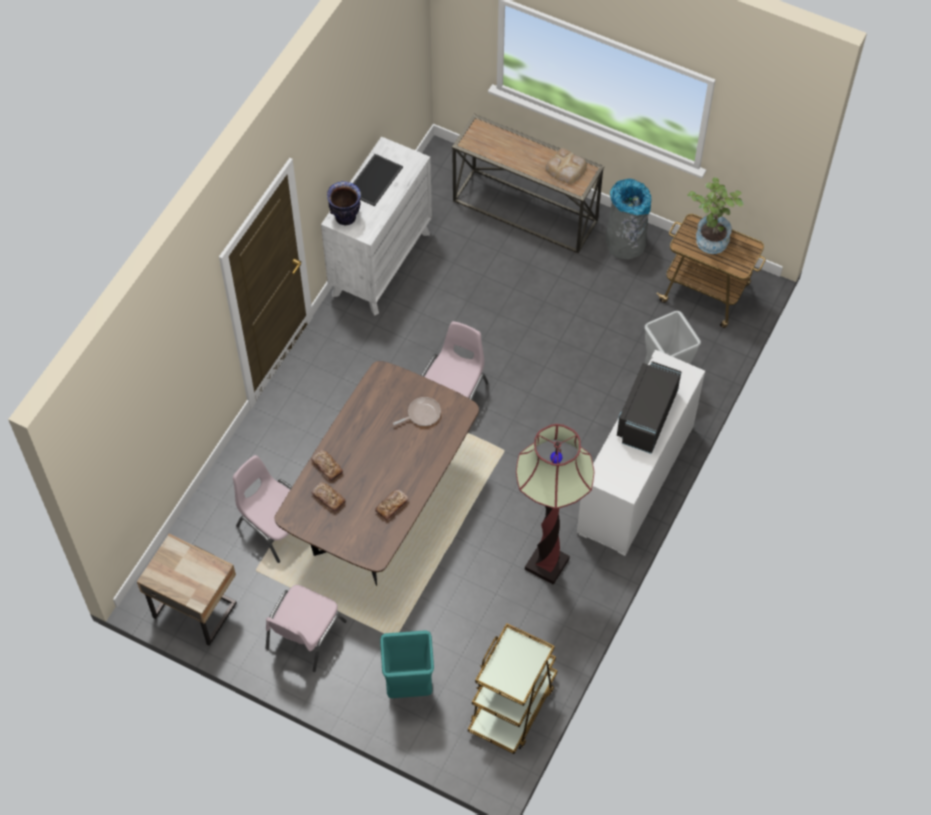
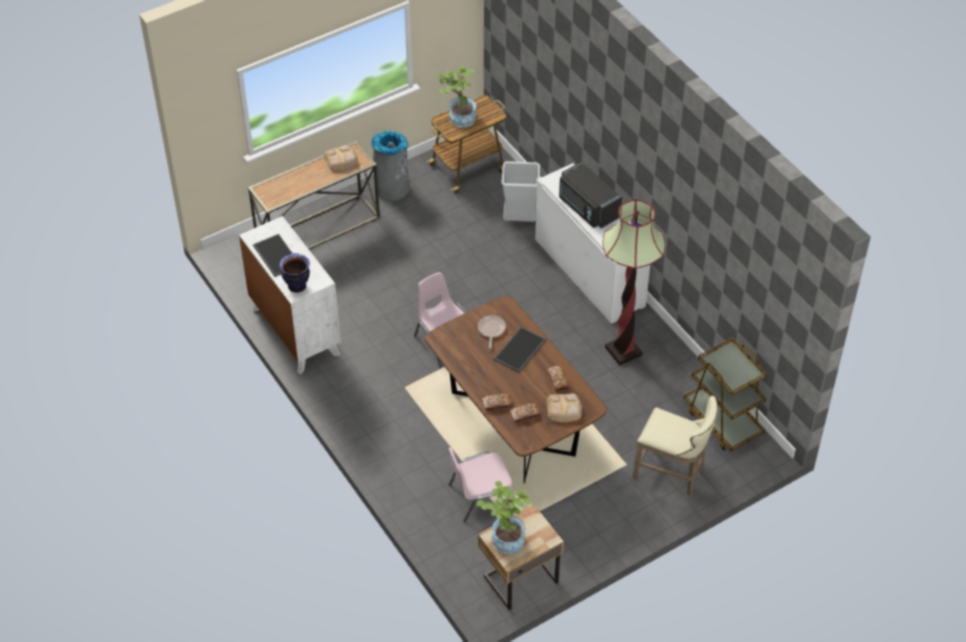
camera: 60 degrees left, 10 degrees down
pink chair [266,585,347,672] -> none
turquoise trash can [380,630,434,698] -> beige stool [632,396,718,496]
none -> potted plant [476,481,532,554]
none -> tray [494,327,546,372]
none -> bread [546,394,582,422]

